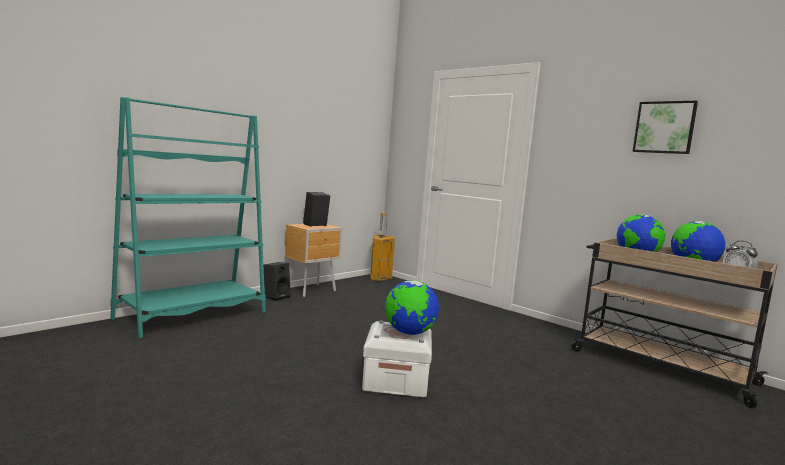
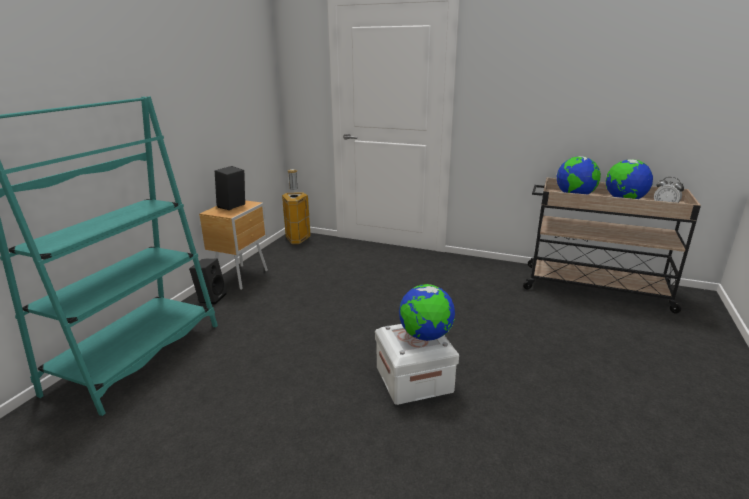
camera: 20 degrees left, 15 degrees up
picture [633,101,698,154] -> none

